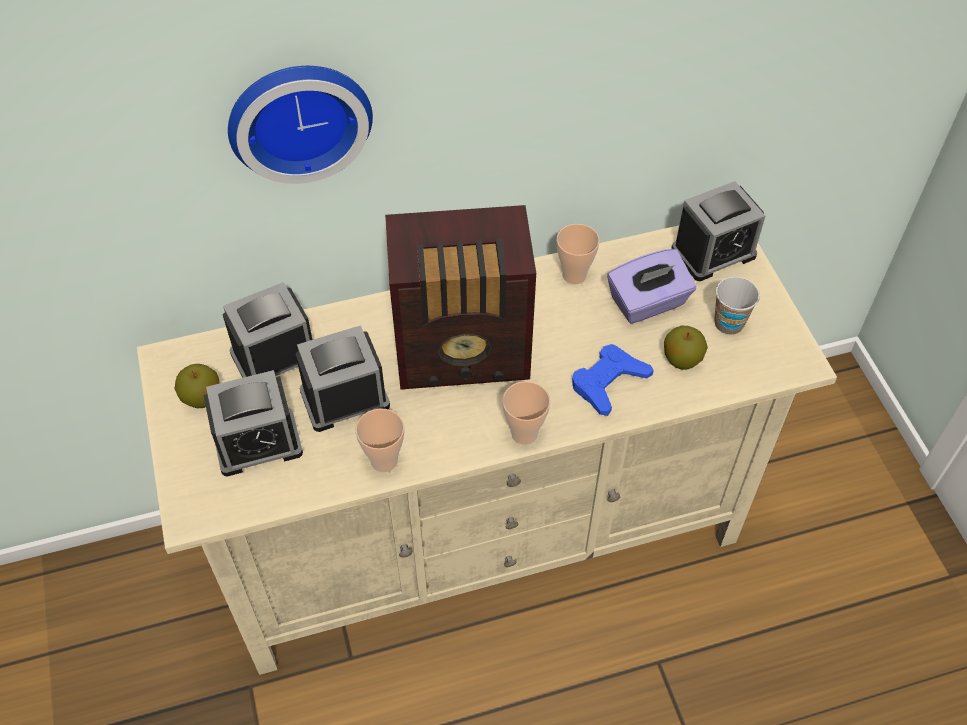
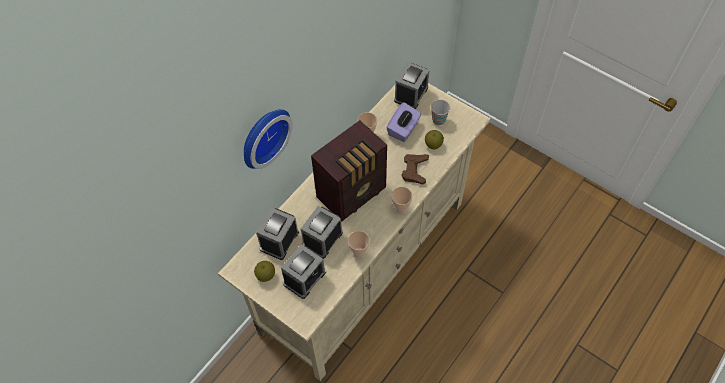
camera: 35 degrees left, 5 degrees up
blue game controller [572,344,654,416] -> brown game controller [402,154,429,185]

